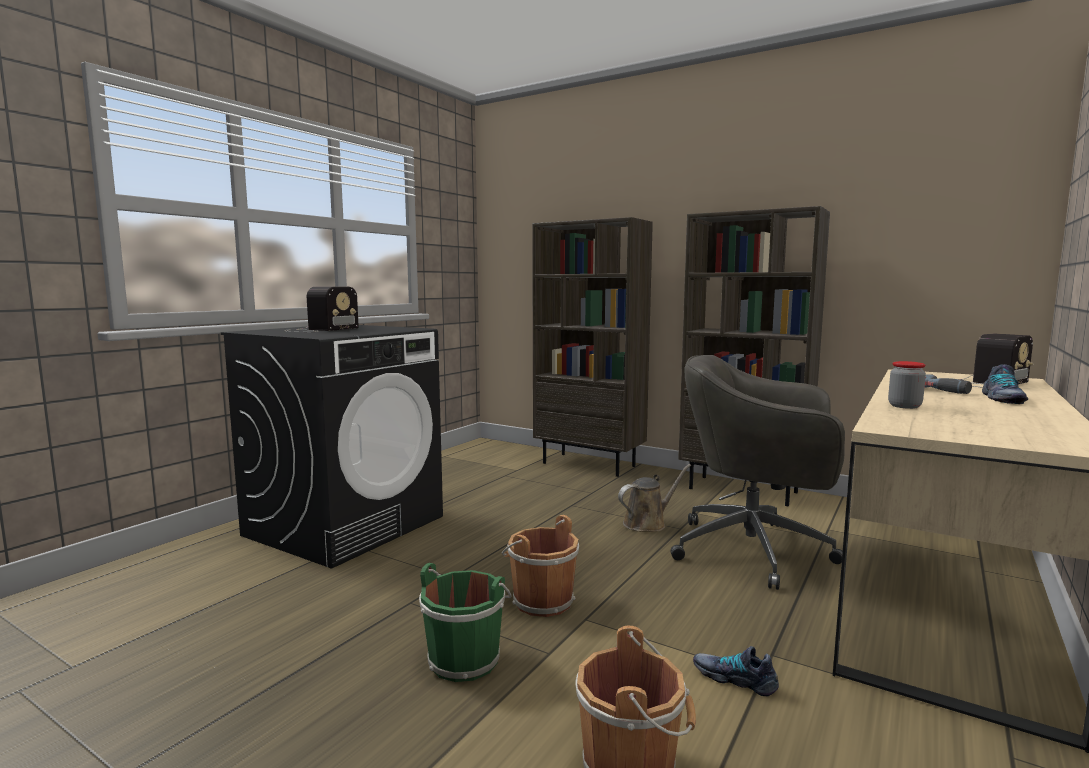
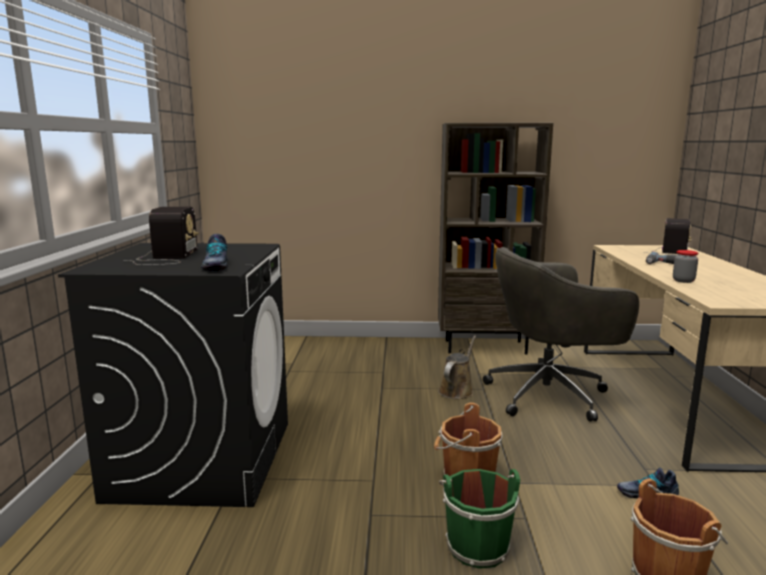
camera: 30 degrees left, 5 degrees up
brown bookcase [532,217,653,477] -> none
shoe [982,364,1028,404] -> shoe moved to [201,234,228,272]

